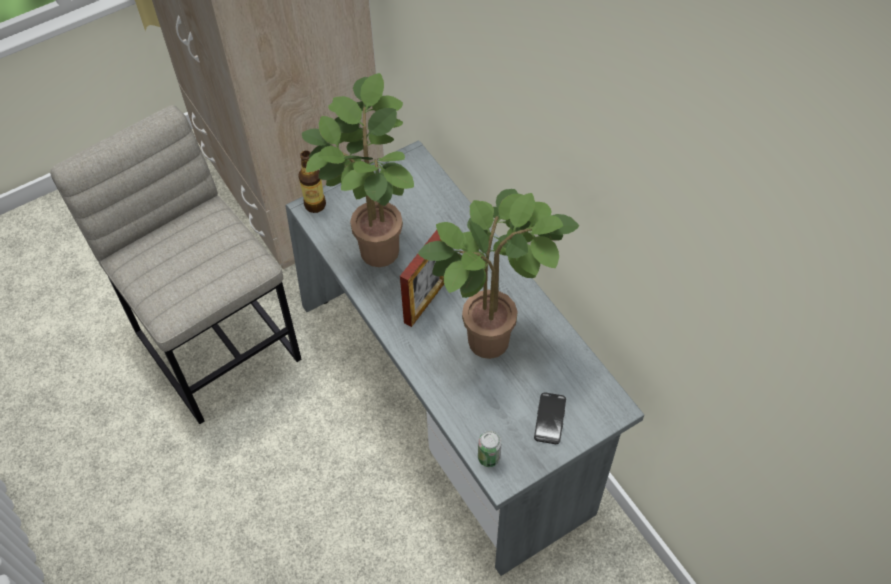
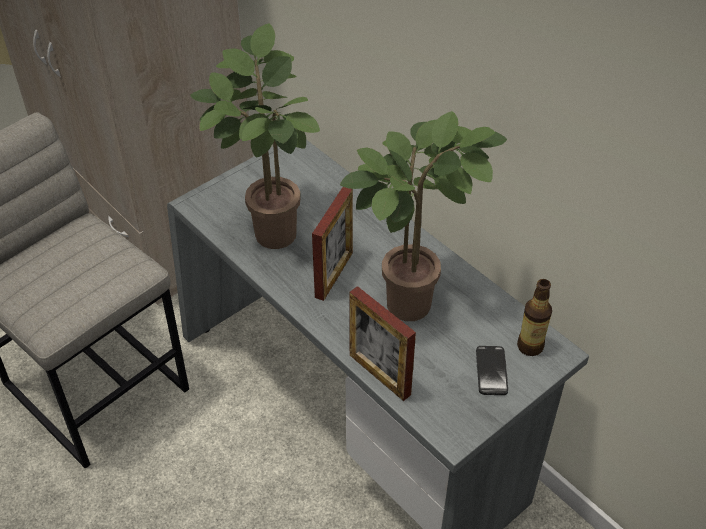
camera: 10 degrees left, 10 degrees down
bottle [299,150,326,213] -> bottle moved to [517,279,552,356]
can [478,431,502,467] -> none
none -> picture frame [349,286,416,401]

